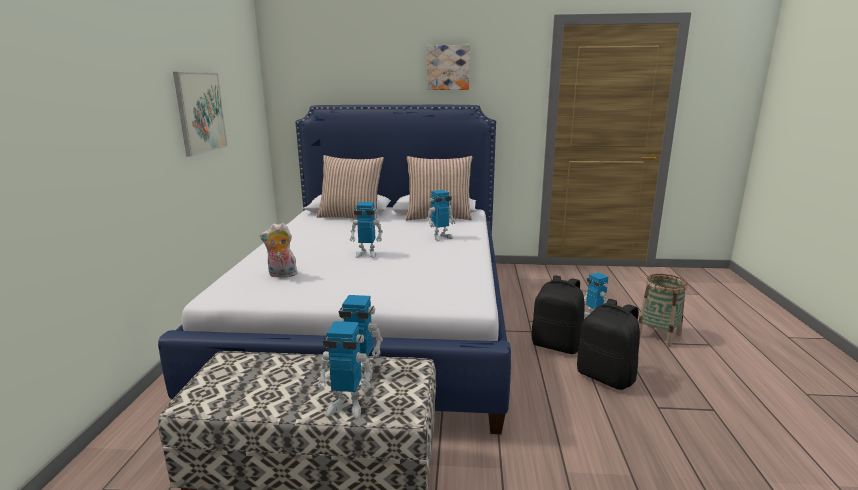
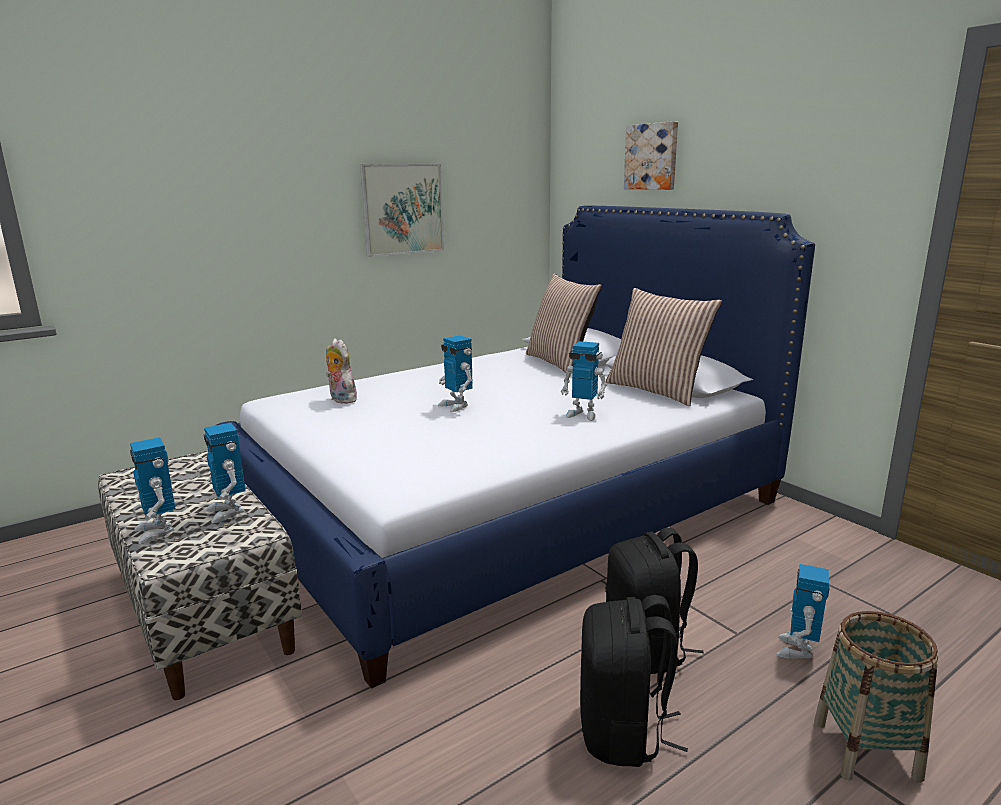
camera: 50 degrees right, 0 degrees up
picture [427,45,470,90] -> picture moved to [624,121,678,190]

